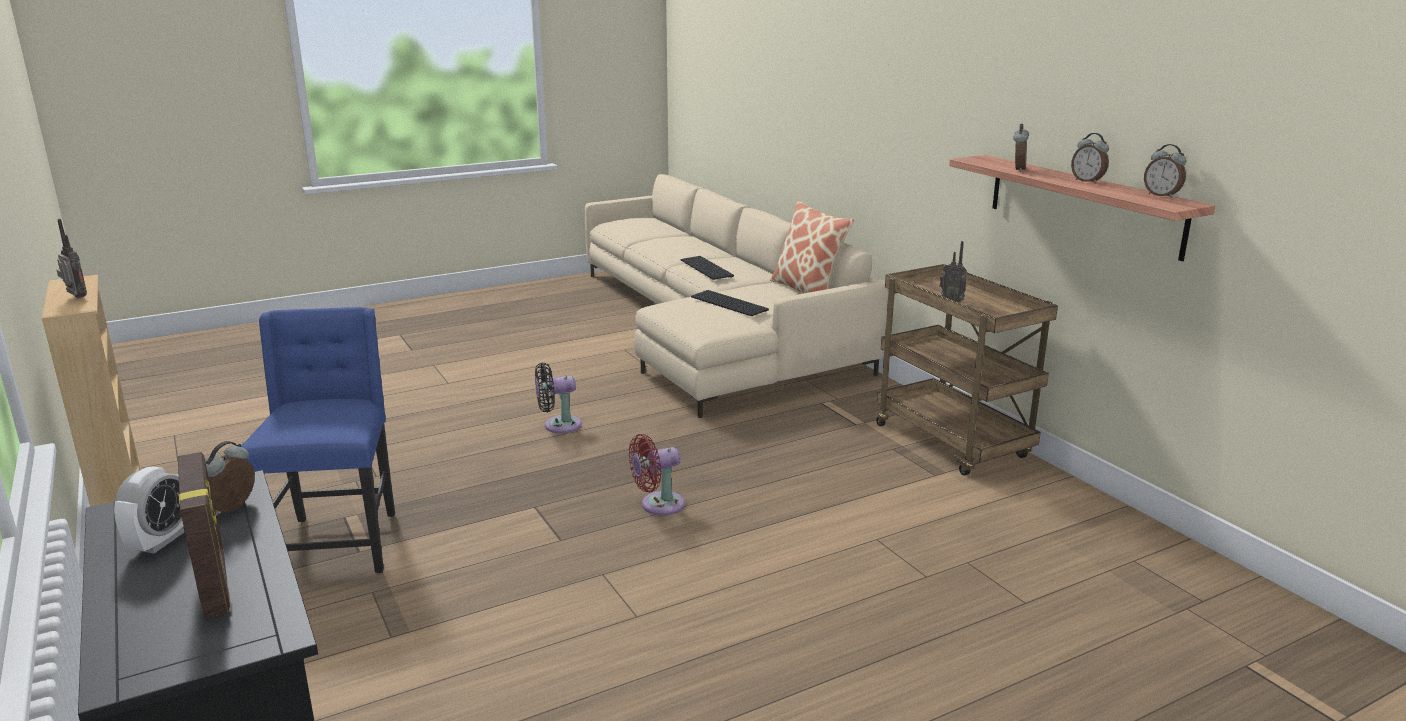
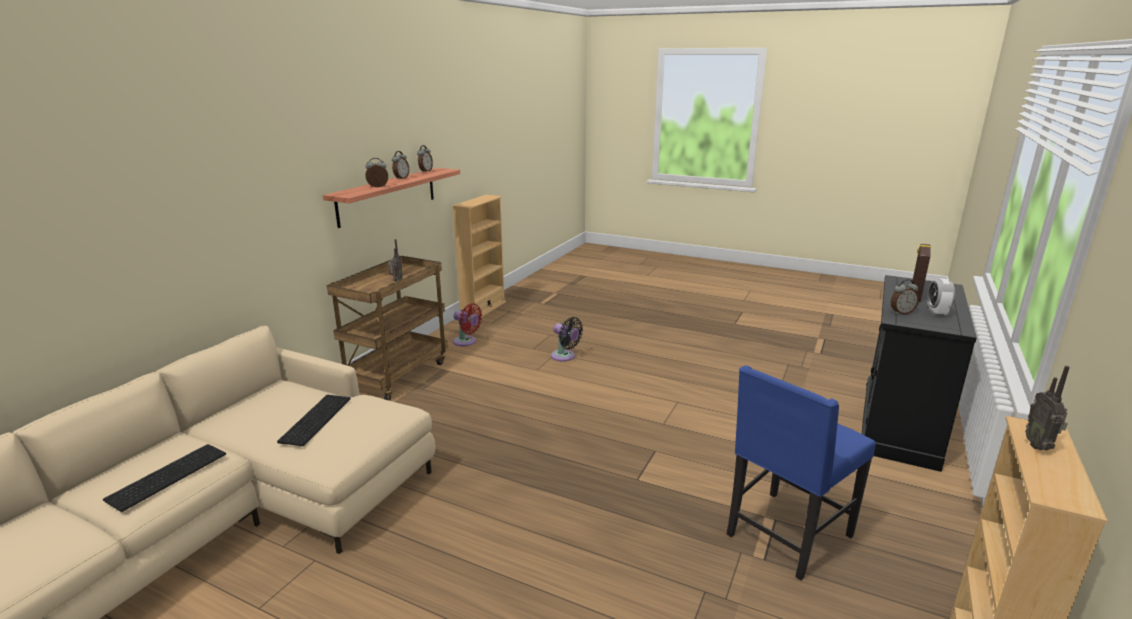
camera: 125 degrees left, 0 degrees up
alarm clock [114,466,184,554] -> alarm clock turned 60 degrees counterclockwise [927,278,955,317]
black fan [535,362,582,433] -> black fan moved to [551,317,583,361]
red fan [629,434,685,515] -> red fan moved to [453,303,482,346]
pillow [770,200,854,293] -> none
none -> beige bookcase [452,195,506,317]

